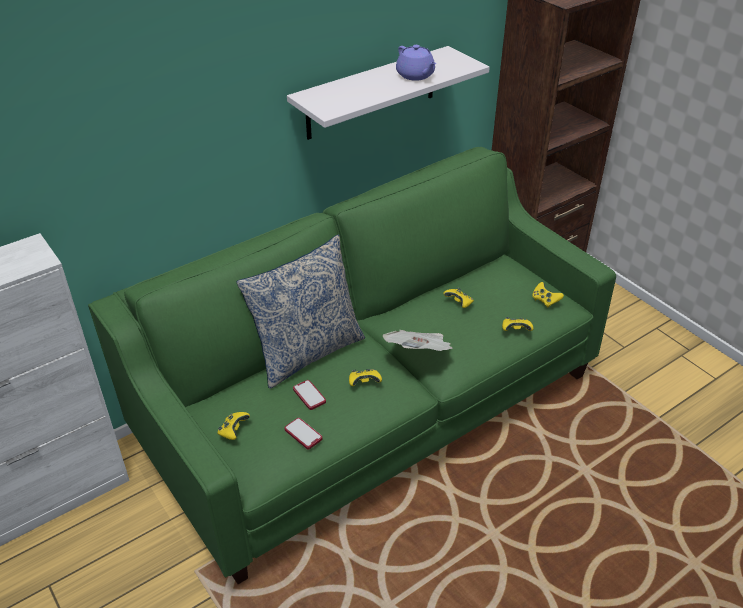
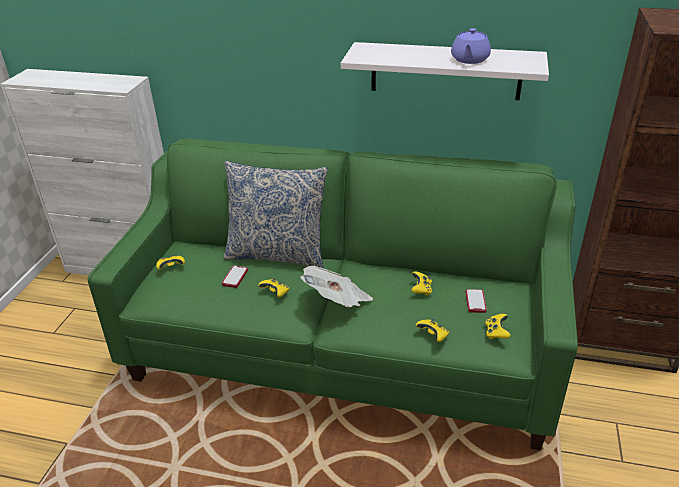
camera: 50 degrees right, 5 degrees down
phone [284,418,322,449] -> phone moved to [466,289,487,313]

